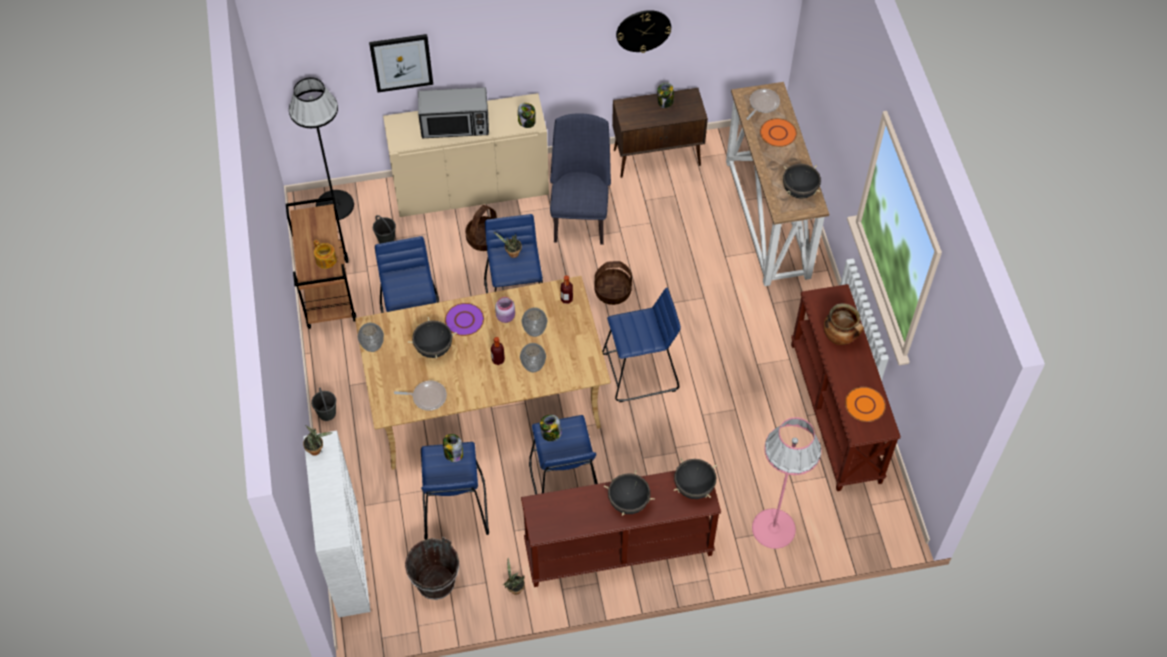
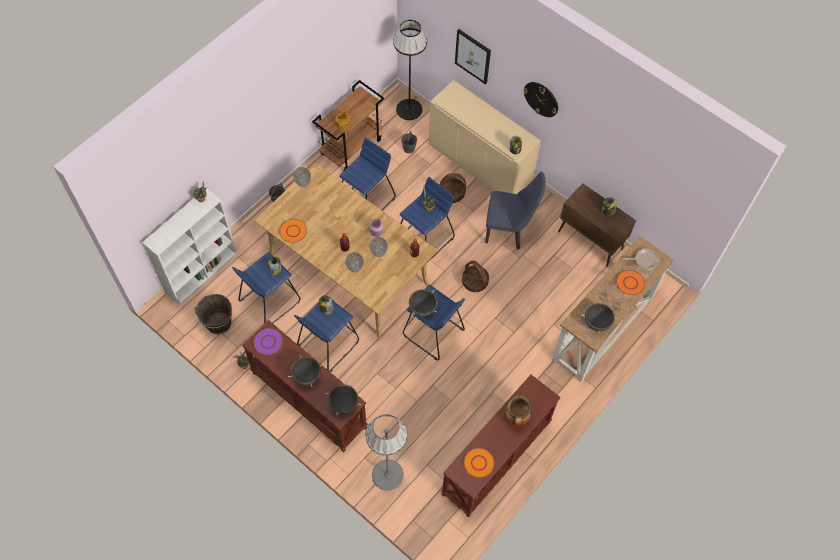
camera: 50 degrees right, 5 degrees up
frying pan [394,381,447,411] -> orange plate [279,219,307,243]
black cooking pot [408,317,457,359] -> black cooking pot moved to [409,289,437,317]
microwave [418,87,489,138] -> none
purple plate [445,303,484,336] -> purple plate moved to [253,328,283,355]
blue chair [550,113,611,245] -> blue chair turned 45 degrees clockwise [485,171,546,249]
wall clock [616,10,671,53] -> wall clock moved to [523,82,558,117]
pink floor lamp [752,417,821,549] -> grey floor lamp [365,414,407,491]

